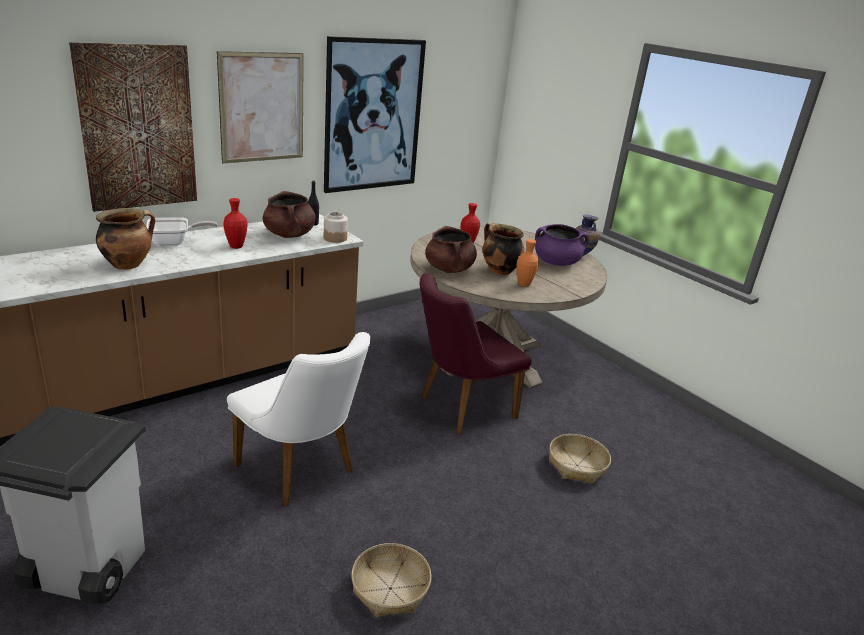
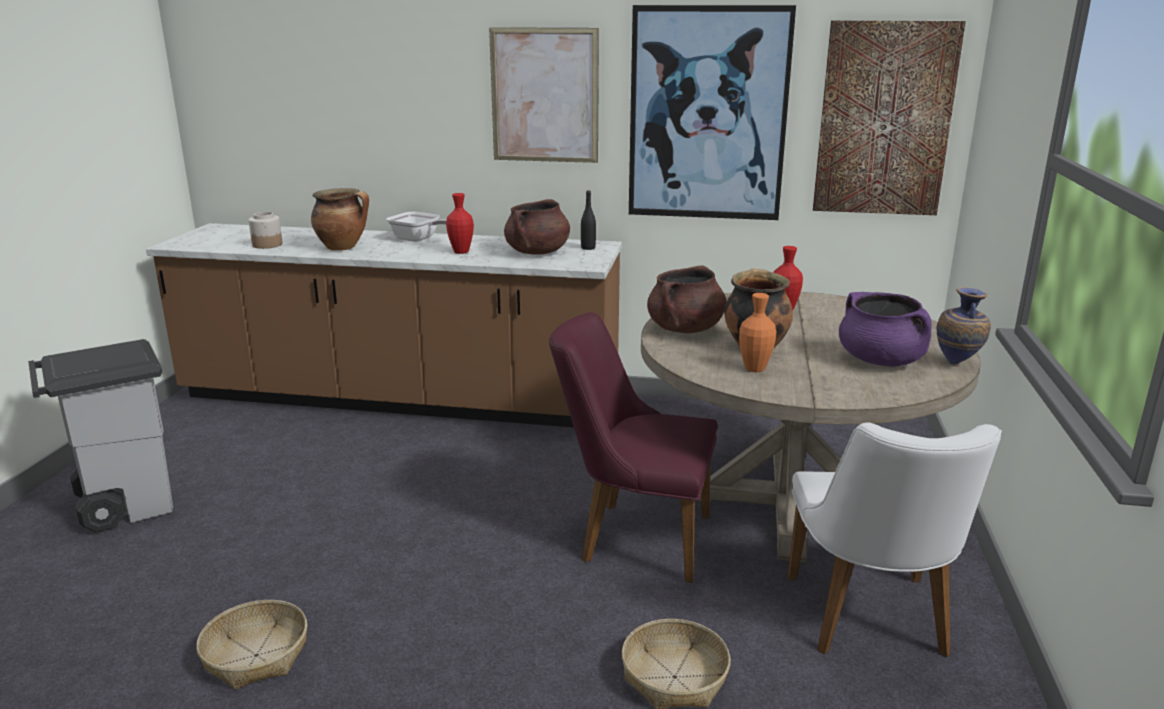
camera: 50 degrees right, 5 degrees down
picture [69,42,197,212] -> picture moved to [813,20,966,215]
white chair [227,332,370,506] -> white chair moved to [788,423,1002,657]
jar [324,212,348,243] -> jar moved to [249,212,282,249]

